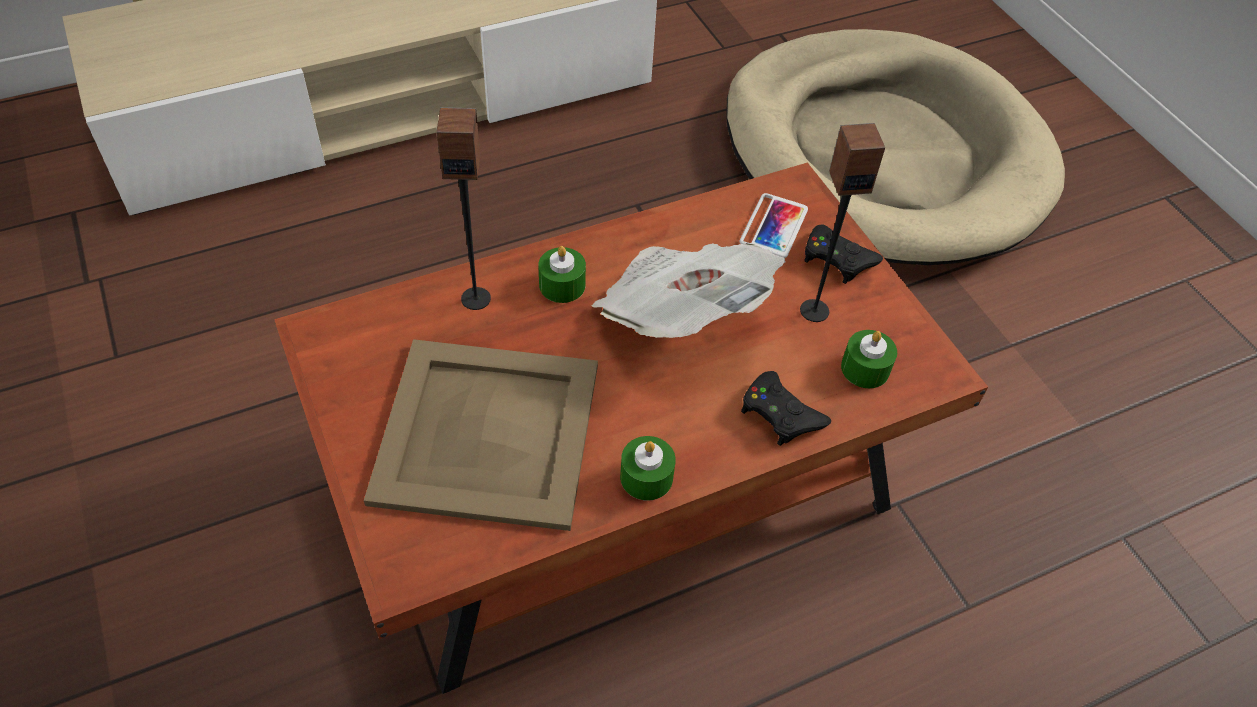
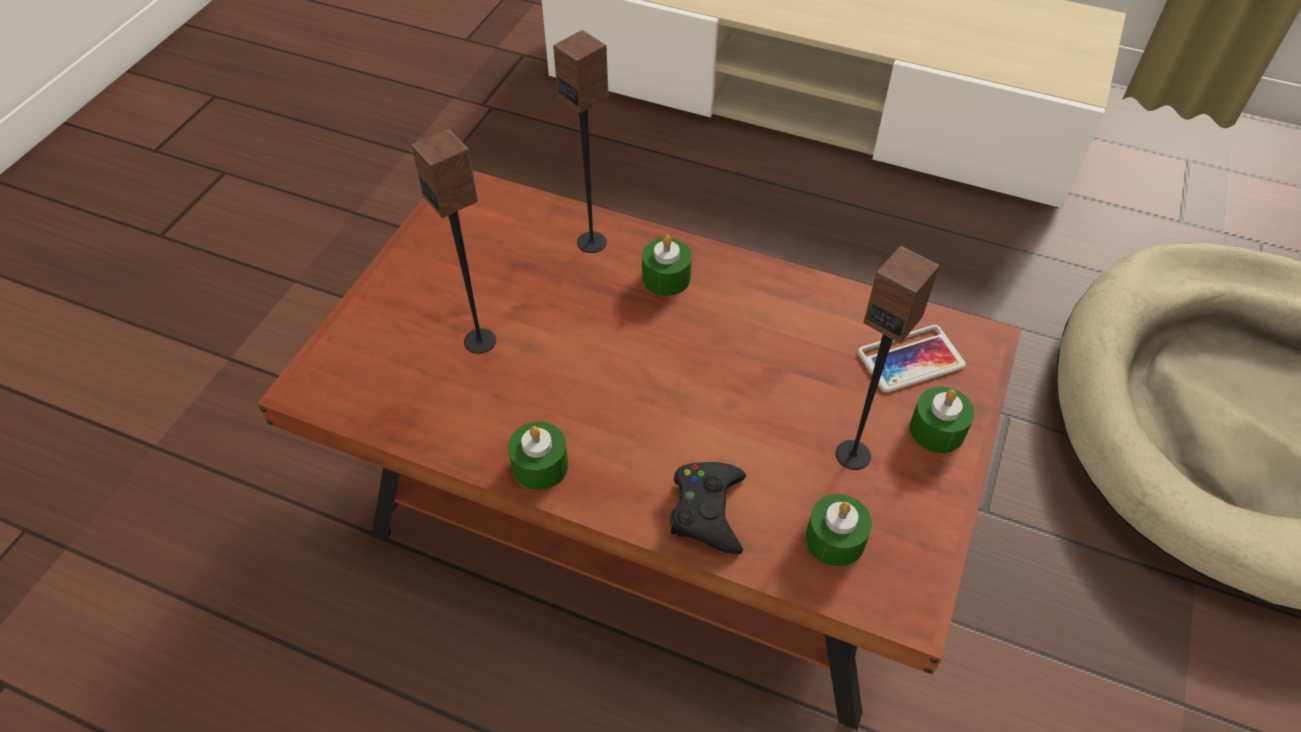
camera: 50 degrees right, 0 degrees up
beige tray [364,339,598,531] -> speaker [411,129,496,354]
newspaper [592,243,786,338] -> none
black game controller [804,224,883,284] -> green candle [910,387,974,453]

